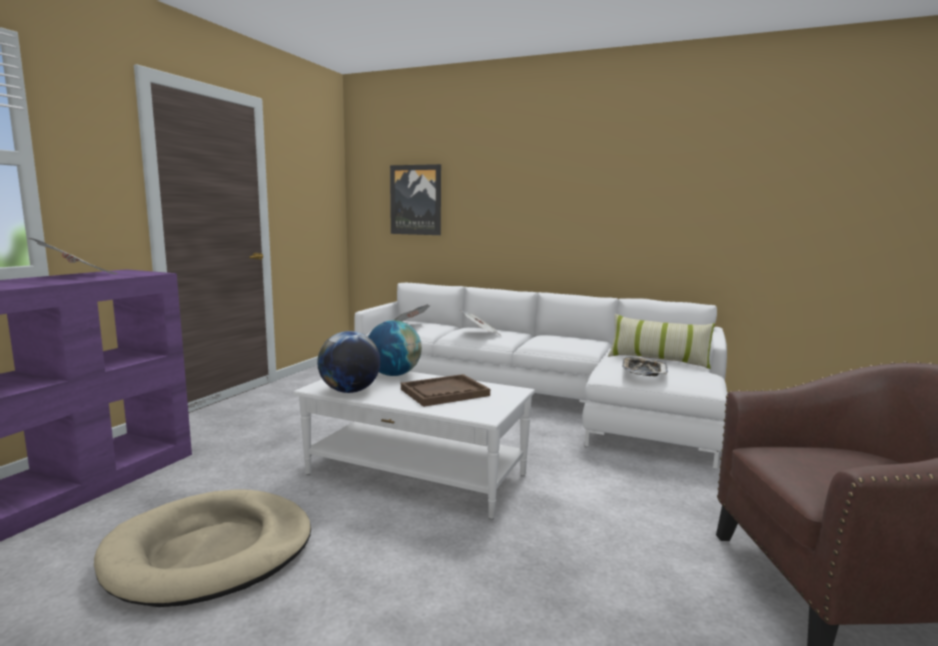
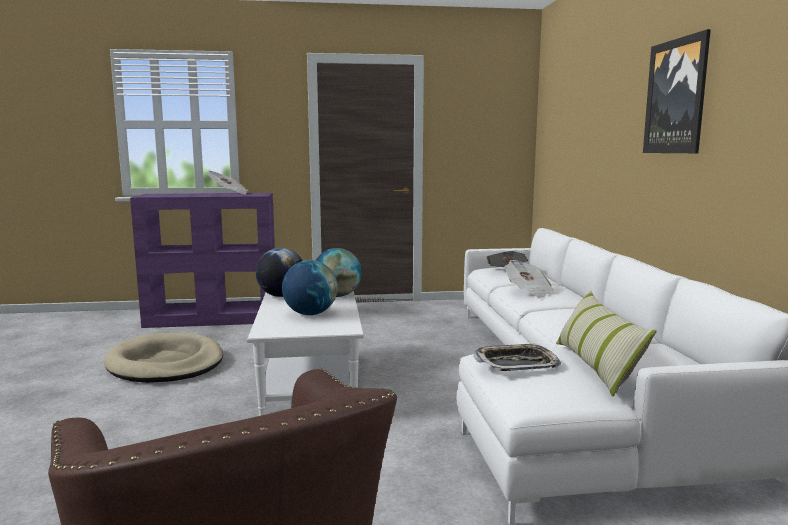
camera: 60 degrees right, 0 degrees up
picture [390,164,441,235] -> picture moved to [643,29,711,153]
brown tray [401,374,490,407] -> globe [282,260,338,315]

